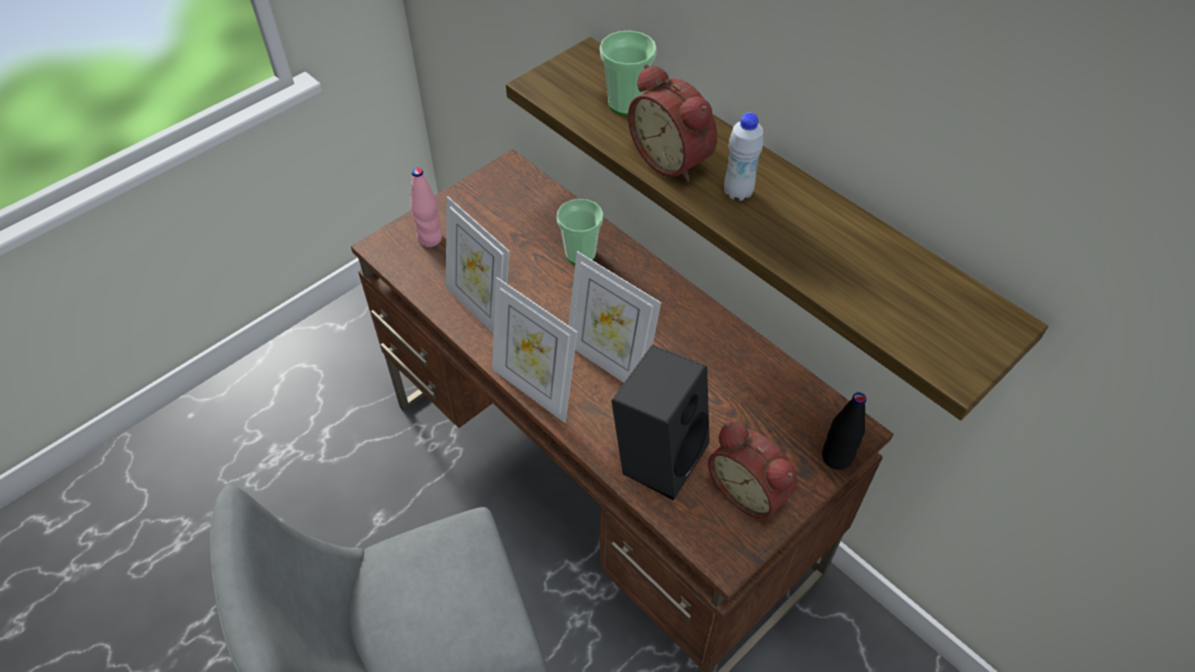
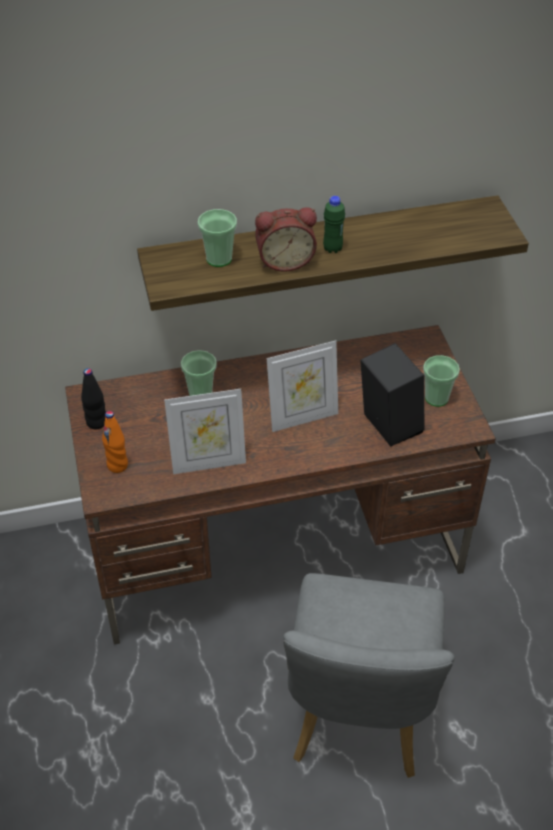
camera: 60 degrees left, 5 degrees down
pink bottle [410,168,442,247] -> orange bottle [102,411,128,473]
picture frame [492,277,577,423] -> none
alarm clock [708,422,798,519] -> cup [423,355,460,407]
white bottle [724,113,763,201] -> green bottle [323,196,345,253]
black bottle [822,392,866,470] -> black bottle moved to [81,368,106,429]

